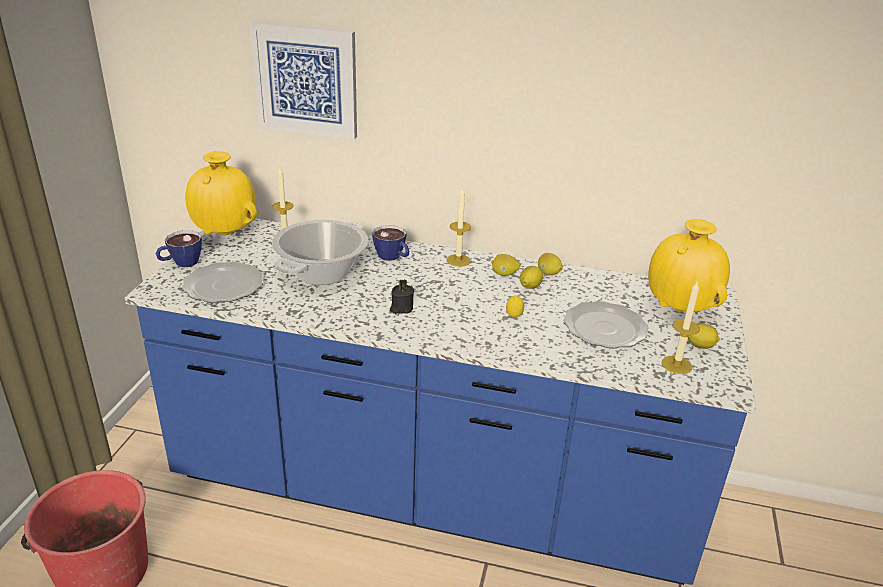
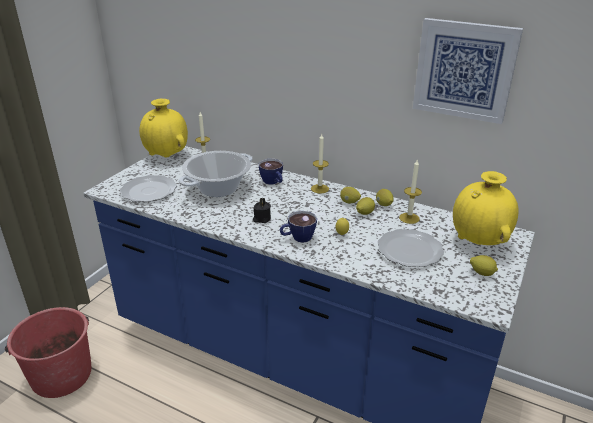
camera: 15 degrees right, 0 degrees up
cup [156,230,202,267] -> cup moved to [280,211,317,242]
picture [250,22,357,139] -> picture moved to [413,18,523,124]
candle [661,280,700,374] -> candle moved to [399,160,422,224]

